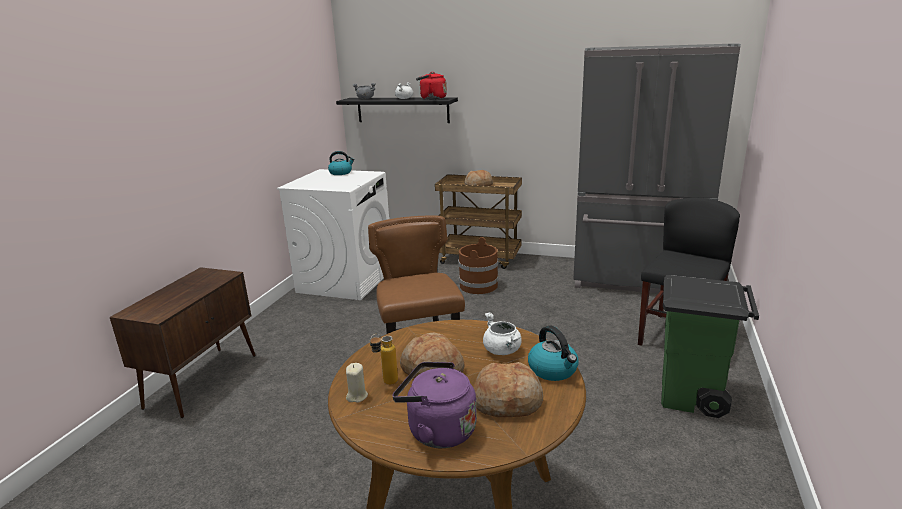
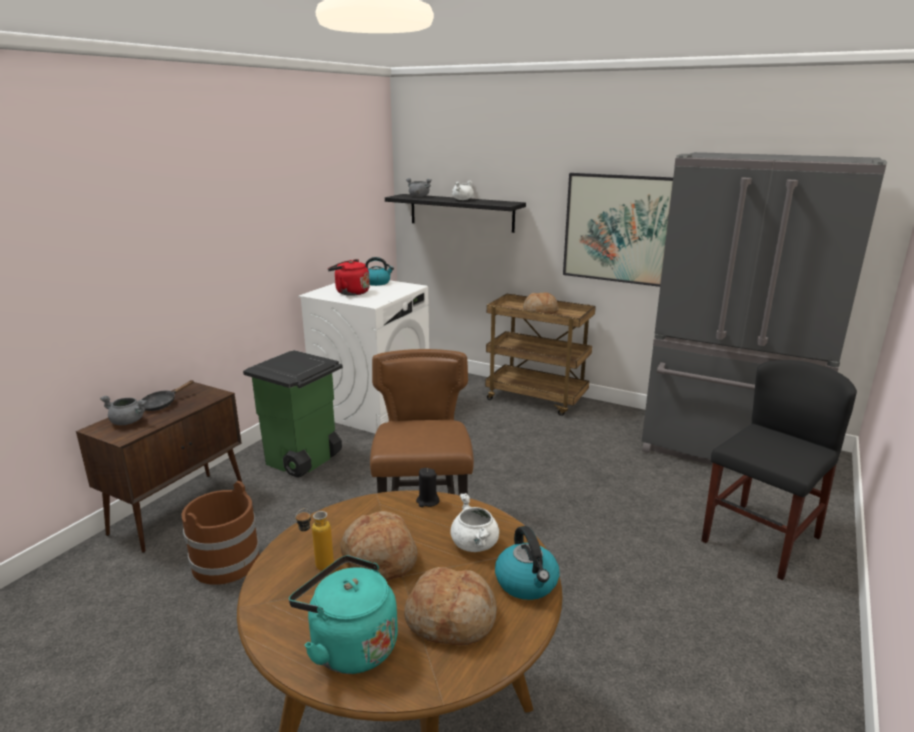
camera: 10 degrees right, 0 degrees up
beige candle [346,363,368,403] -> none
purple kettle [392,362,477,448] -> turquoise kettle [289,555,398,674]
red kettle [416,72,447,100] -> red kettle moved to [328,259,370,296]
brown bucket [458,237,498,294] -> brown bucket moved to [181,481,259,585]
green trash can [661,275,759,418] -> green trash can moved to [243,350,343,478]
none -> grey cooking pot [100,396,147,425]
none -> black frying pan [142,380,194,411]
none -> black candle [416,468,440,507]
none -> picture [563,173,673,287]

